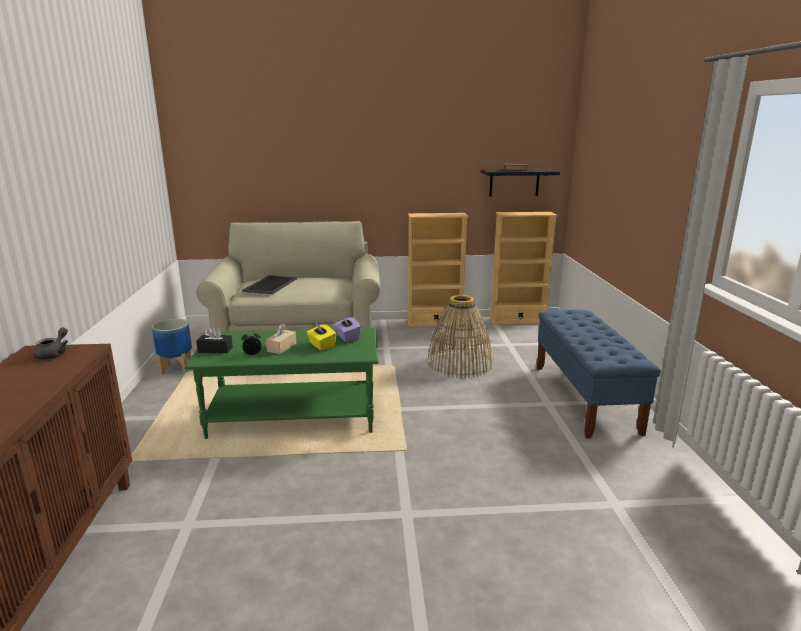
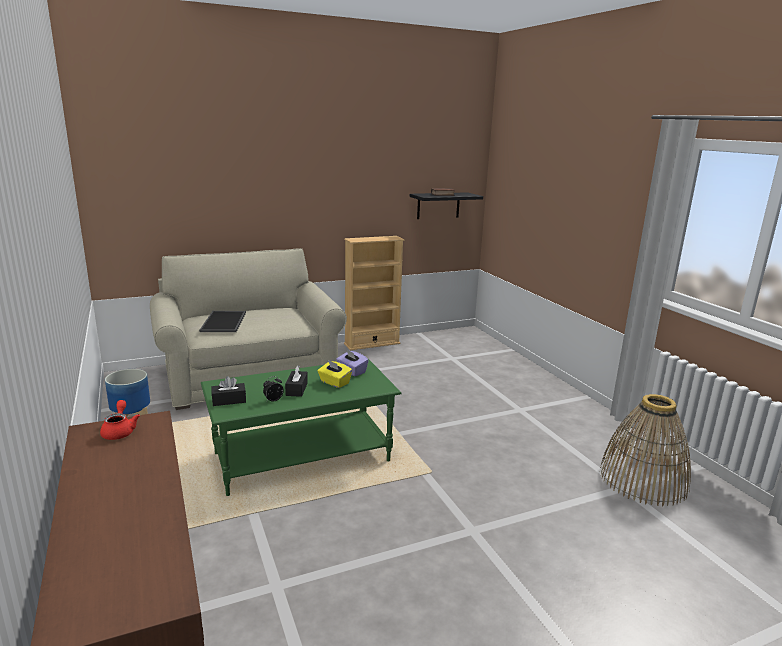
camera: 20 degrees left, 0 degrees up
grey teapot [33,328,68,360] -> red teapot [100,400,140,440]
beige tissue box [266,324,296,354] -> black tissue box [285,366,308,397]
basket [427,295,493,378] -> basket moved to [600,394,691,506]
beige bookcase [490,212,558,325] -> none
blue bench [537,309,661,439] -> none

